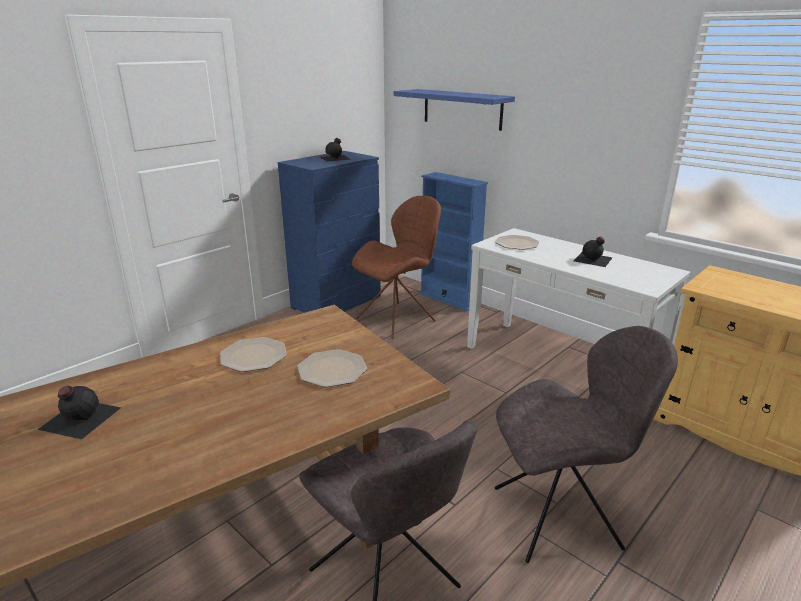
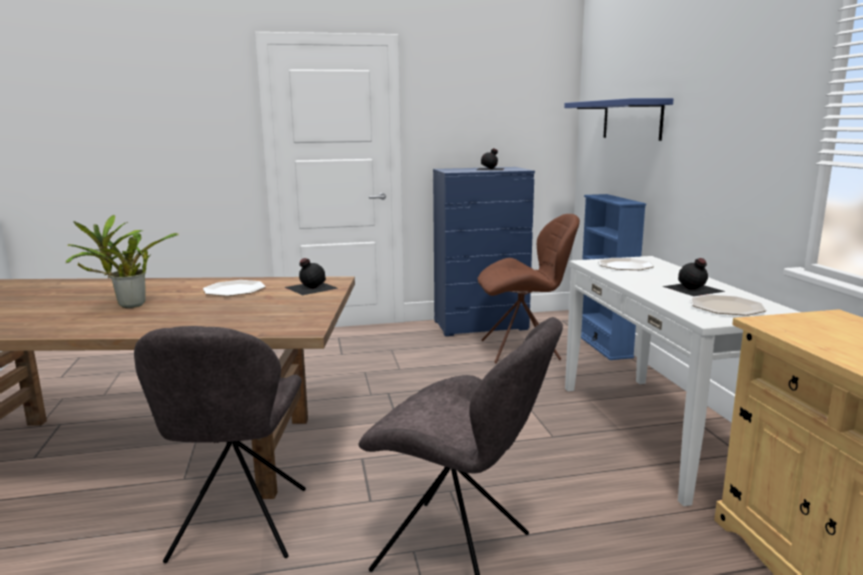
camera: 35 degrees right, 10 degrees down
black bottle [37,386,121,440] -> black bottle moved to [284,258,338,295]
plate [297,349,367,387] -> plate moved to [691,295,766,316]
none -> potted plant [65,215,179,308]

